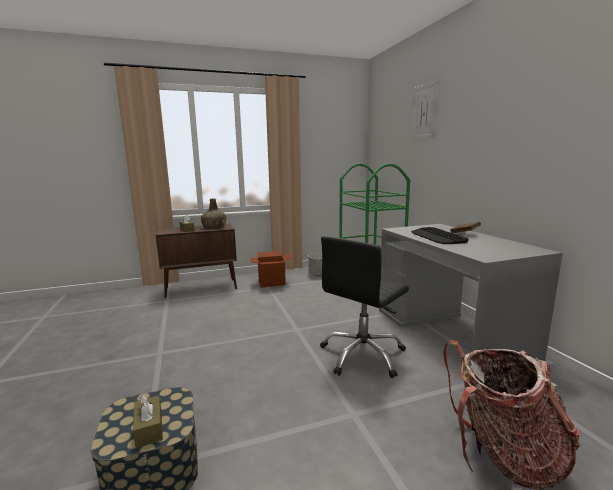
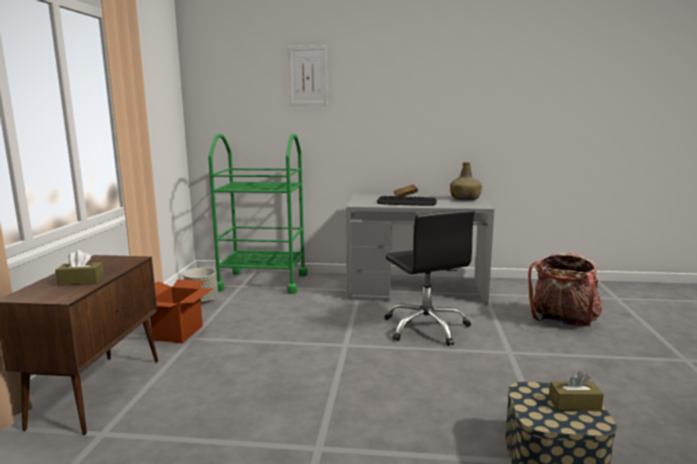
camera: 65 degrees left, 0 degrees up
green bottle [201,199,227,229] -> green bottle moved to [450,162,482,200]

